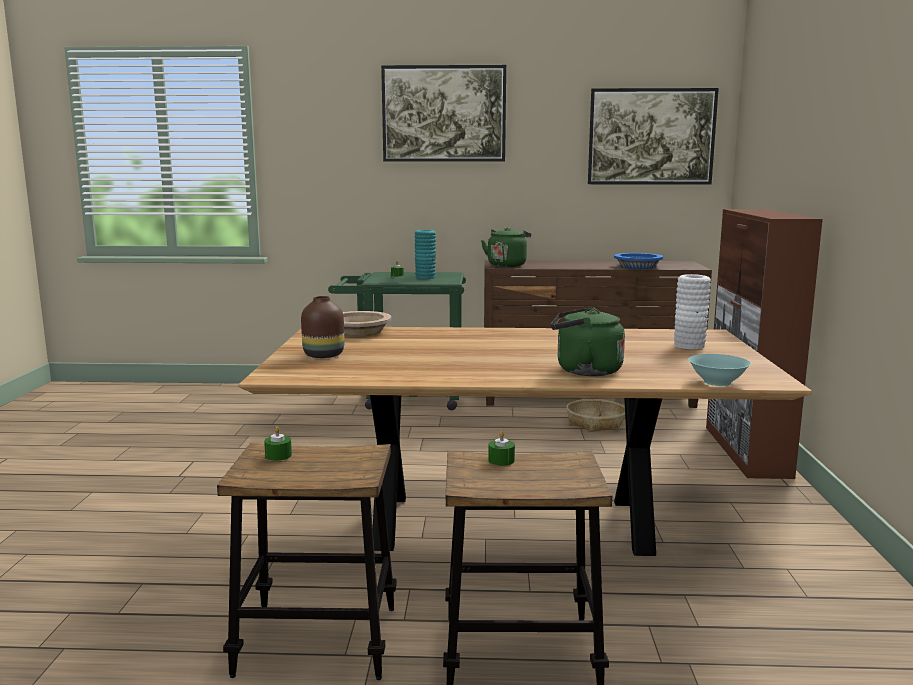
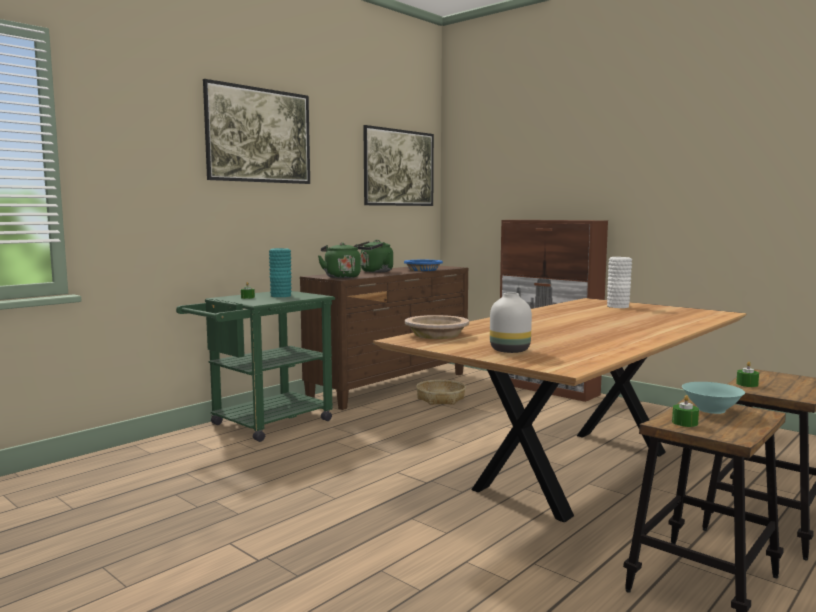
camera: 50 degrees left, 5 degrees down
brown vase [301,296,344,358] -> white vase [490,293,532,353]
green kettle [551,307,625,376] -> green kettle moved to [358,240,393,273]
turquoise bowl [688,354,751,386] -> turquoise bowl moved to [682,382,745,414]

